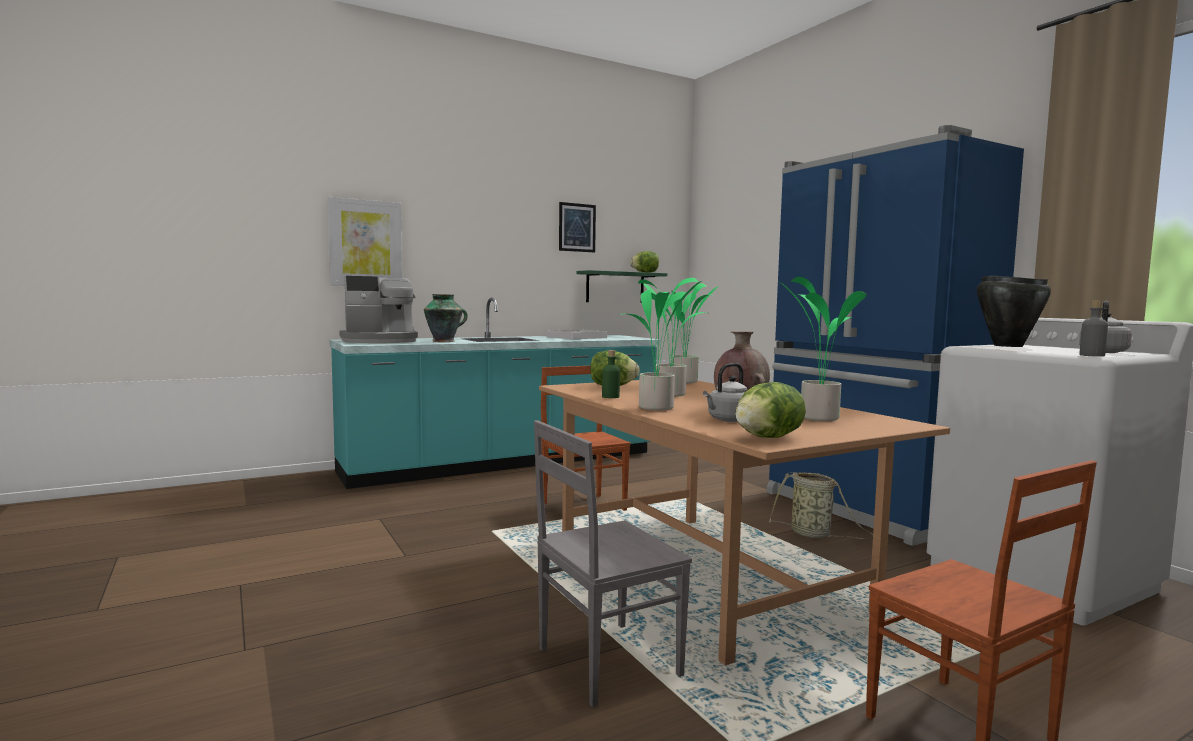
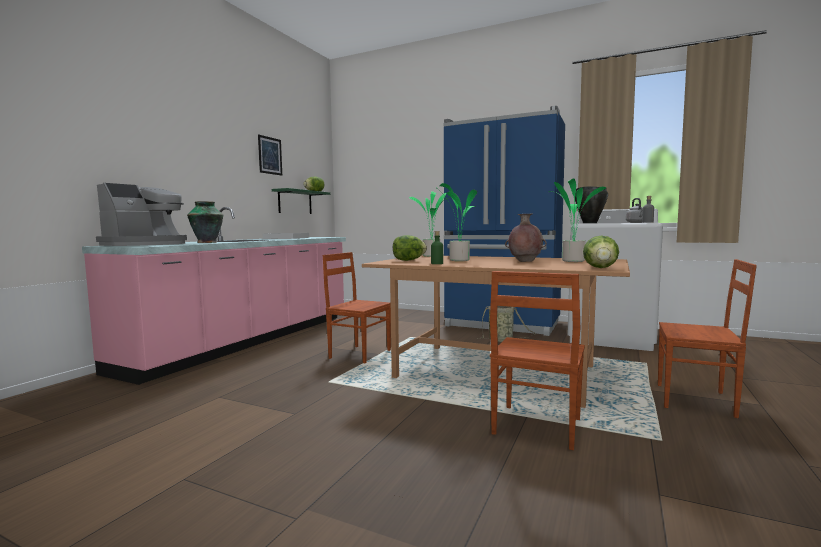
camera: 35 degrees left, 0 degrees up
picture [327,197,402,286] -> none
turquoise counter [329,297,661,489] -> pink counter [82,207,346,385]
grey chair [534,420,692,708] -> brown chair [490,271,585,450]
potted plant [620,278,702,411] -> none
grey kettle [703,363,748,422] -> none

